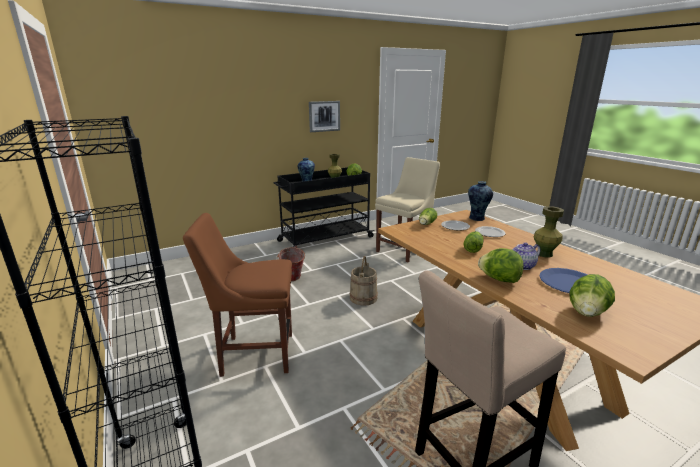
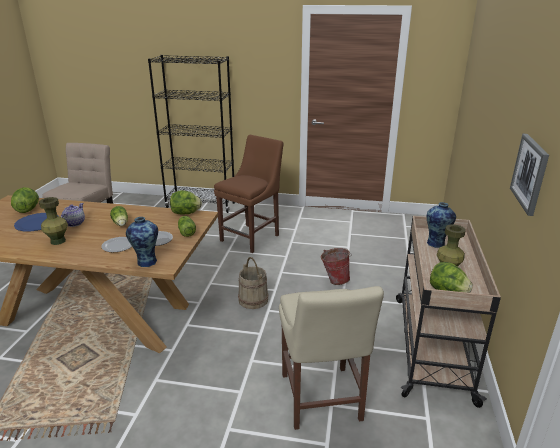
camera: 130 degrees right, 5 degrees up
black cart [274,167,375,248] -> beige cart [396,216,501,408]
lettuce [478,248,523,283] -> lettuce moved to [170,190,202,215]

